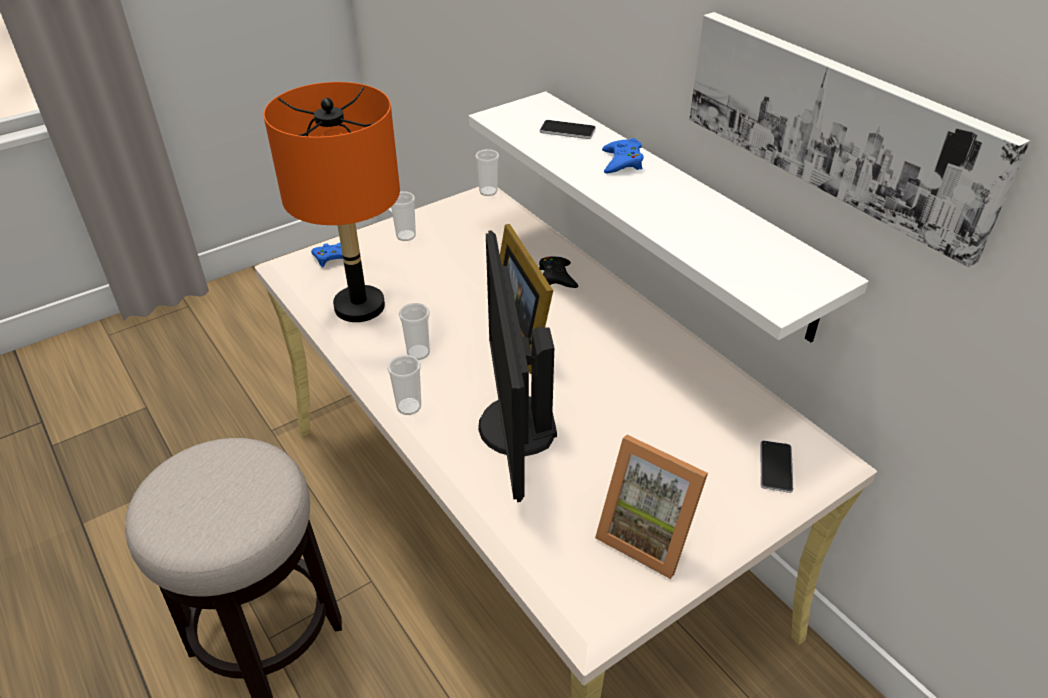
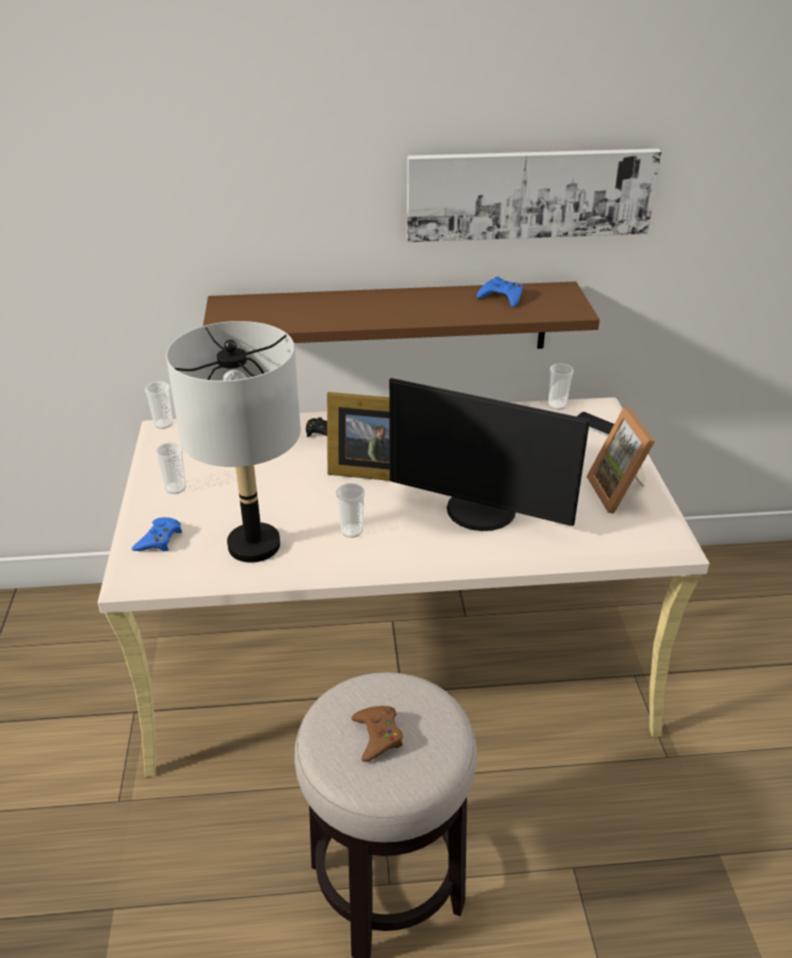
camera: 60 degrees left, 5 degrees down
orange table lamp [263,82,400,322] -> grey table lamp [166,321,301,563]
cup [387,355,421,415] -> cup moved to [548,364,574,410]
white shelf [469,91,869,342] -> brown shelf [203,282,600,349]
phone [540,120,596,139] -> none
picture frame [595,435,708,579] -> picture frame turned 105 degrees clockwise [586,406,655,514]
blue game controller [602,138,644,173] -> blue game controller moved to [477,276,523,307]
none -> brown game controller [351,706,403,762]

